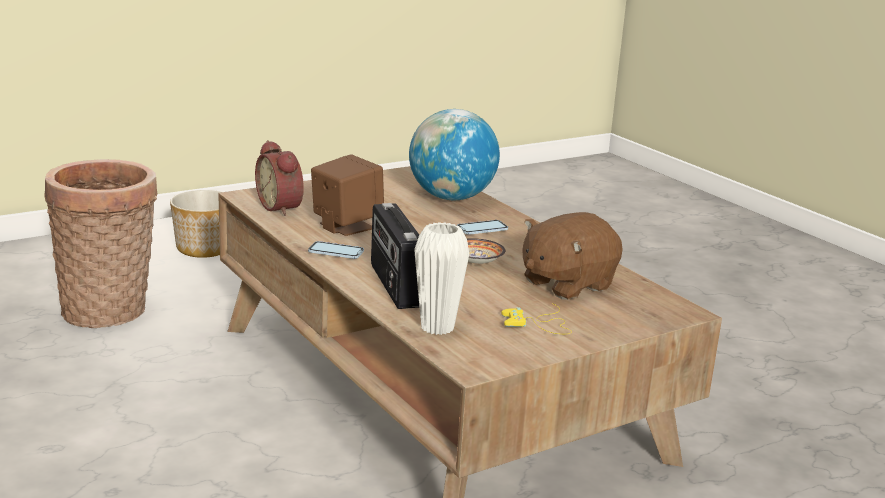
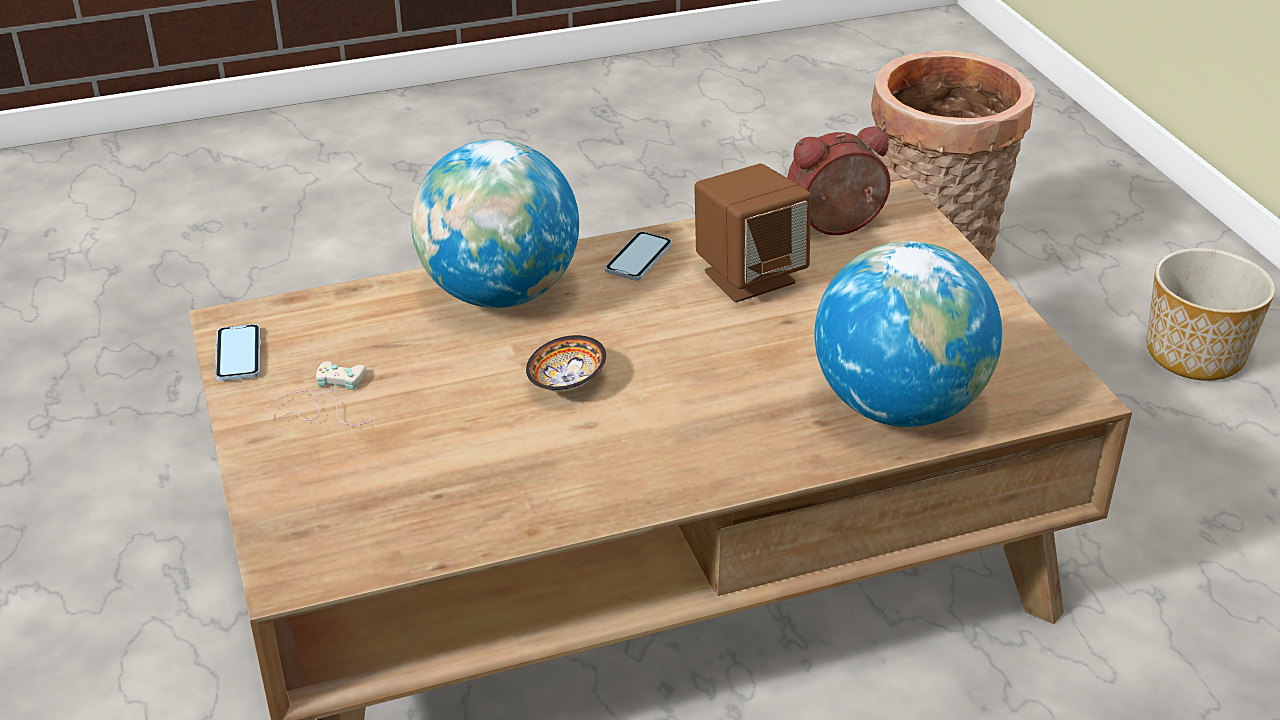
camera: 105 degrees right, 15 degrees up
radio [371,203,419,309] -> globe [411,139,579,308]
white vase [414,222,470,335] -> none
phone [457,220,508,235] -> phone moved to [215,324,261,381]
yellow game controller [501,303,572,334] -> white game controller [266,361,372,425]
brown plush toy [522,212,623,300] -> none

